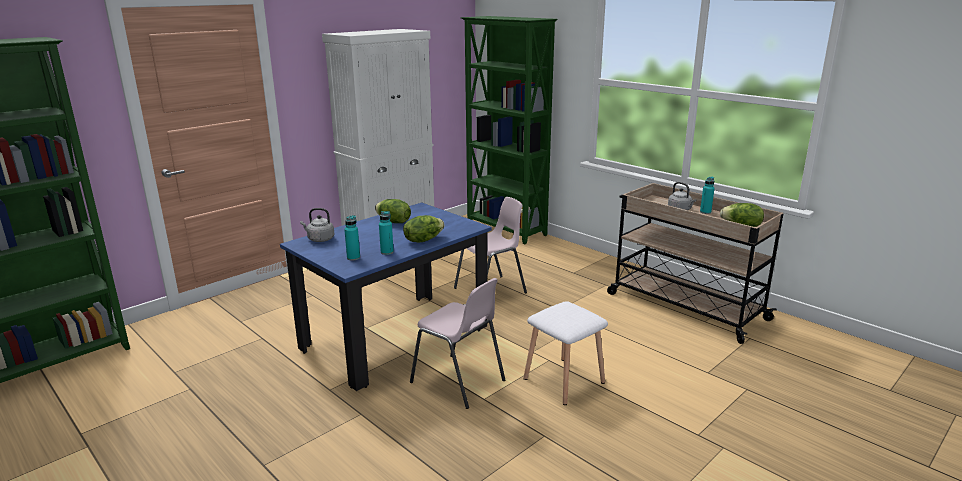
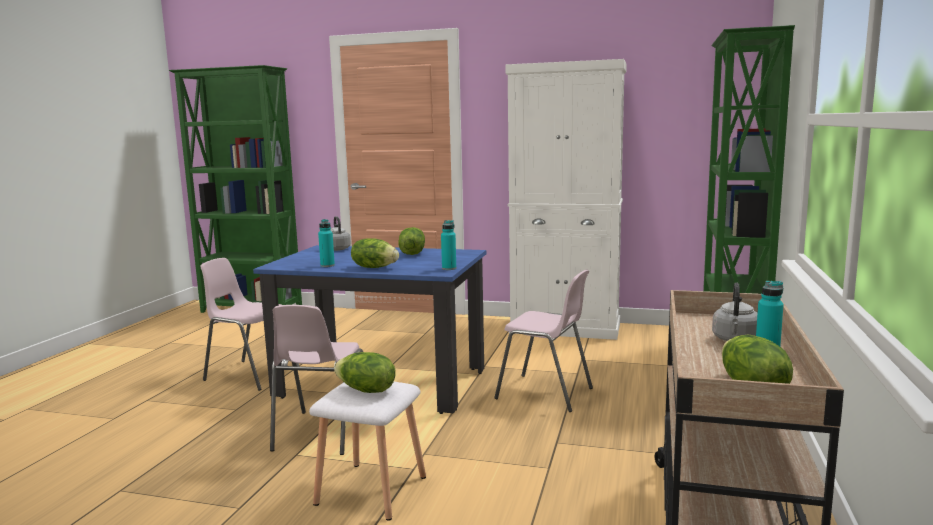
camera: 60 degrees right, 10 degrees down
turquoise bottle [344,215,360,261] -> turquoise bottle moved to [441,220,456,270]
none -> pink chair [201,258,299,391]
none -> lettuce [334,352,396,393]

